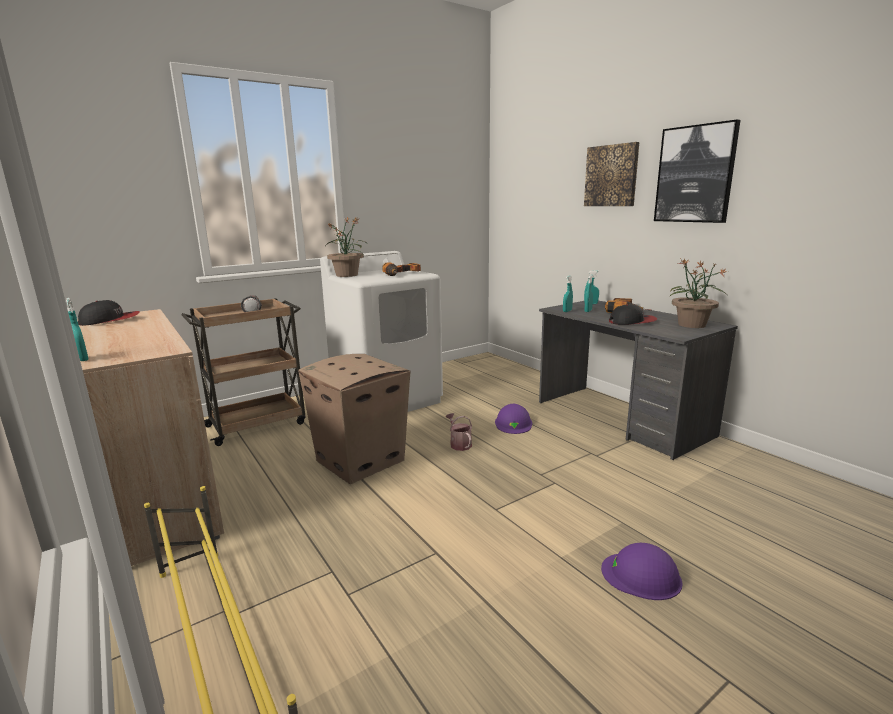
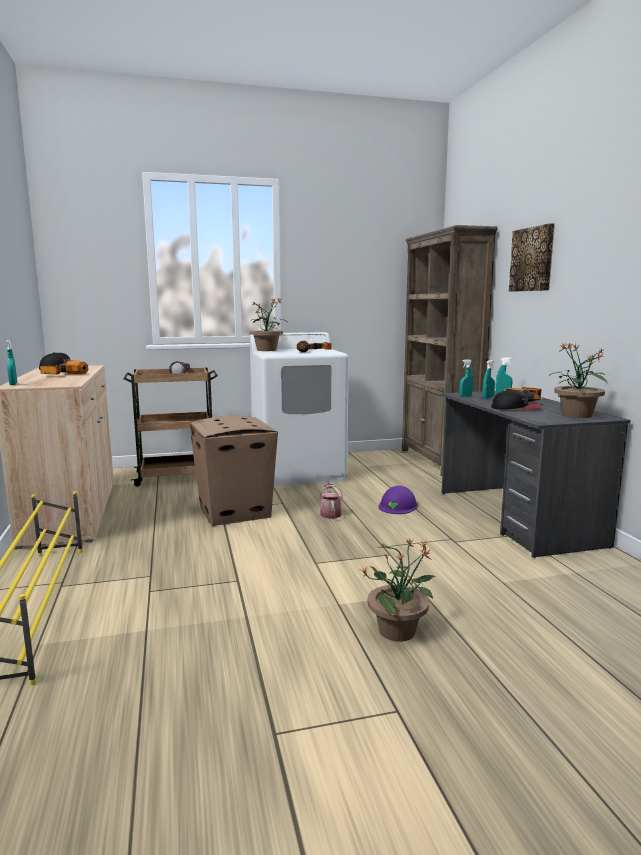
camera: 20 degrees right, 5 degrees down
purple hard hat [601,543,683,600] -> potted plant [361,539,435,642]
picture [654,120,740,223] -> none
none -> power drill [40,360,89,374]
none -> brown bookcase [402,225,498,476]

